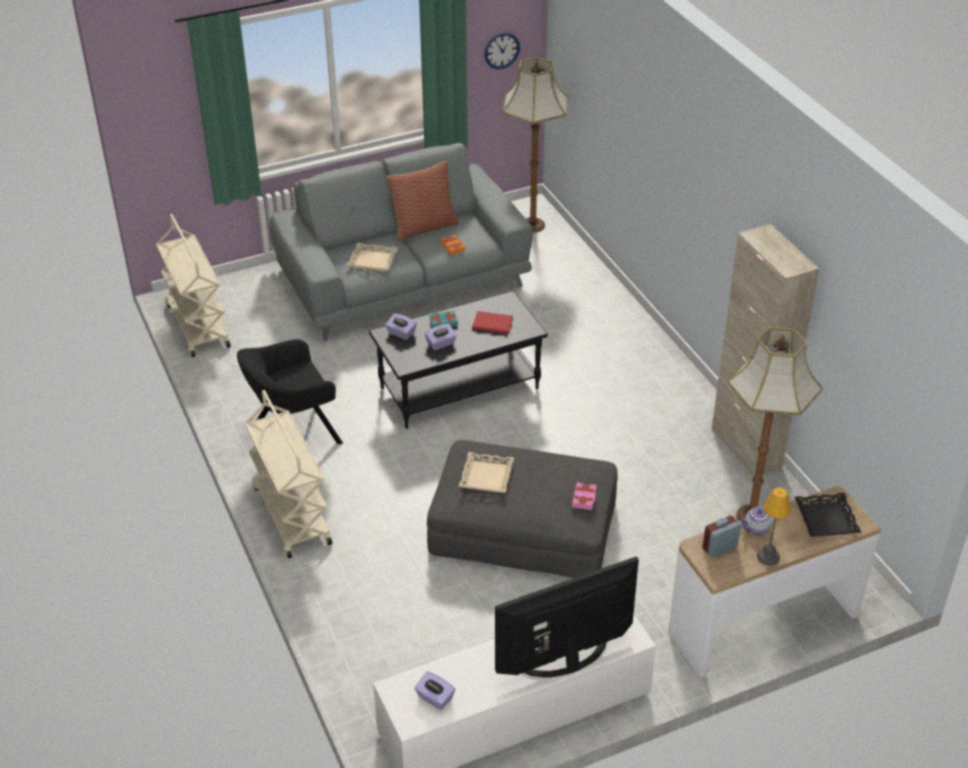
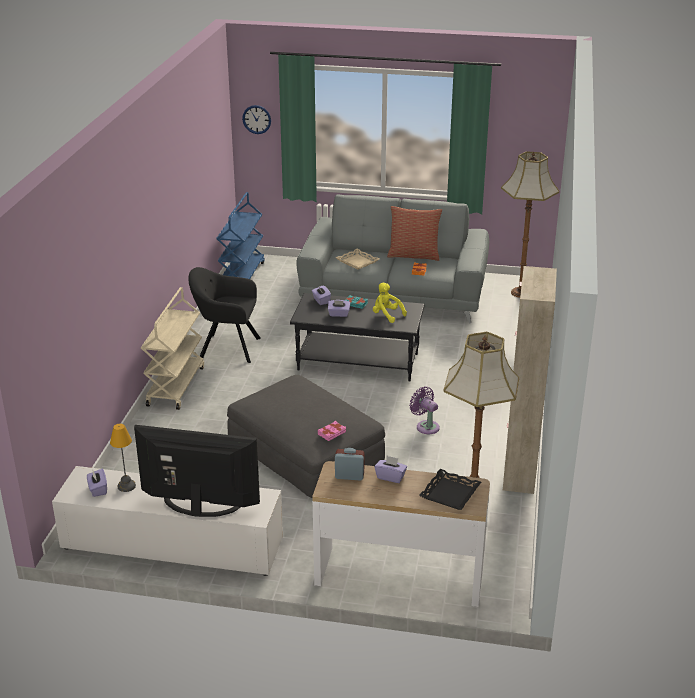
camera: 35 degrees right, 10 degrees down
beige cart [156,214,231,357] -> blue cart [216,192,265,279]
beige tray [459,452,514,493] -> none
red book [472,311,513,334] -> yellow plush toy [373,283,407,323]
wall clock [484,33,520,69] -> wall clock moved to [242,105,271,134]
teapot [739,507,778,535] -> purple tissue box [374,456,407,483]
table lamp [757,487,791,565] -> table lamp moved to [110,424,136,492]
none -> purple fan [409,386,440,434]

